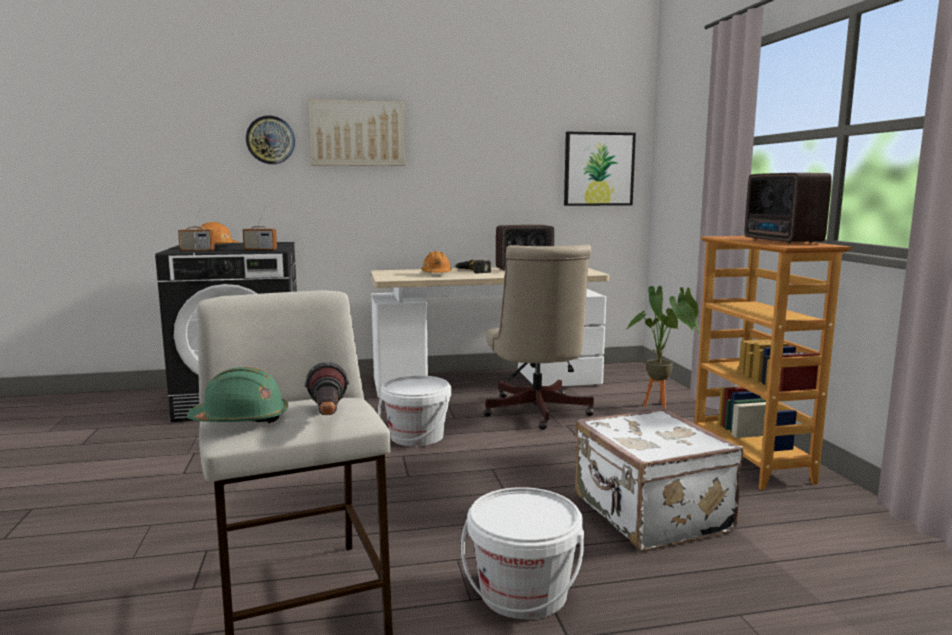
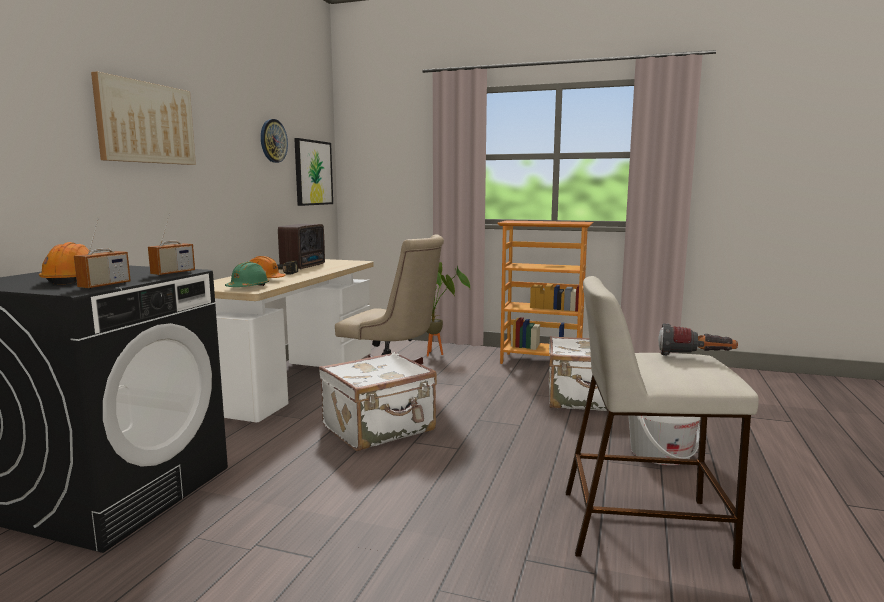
camera: 60 degrees left, 0 degrees up
green hard hat [187,367,288,424] -> green hard hat moved to [225,262,269,287]
wall clock [246,116,295,164] -> wall clock moved to [261,119,288,163]
white bucket [378,375,451,447] -> white suitcase [319,352,437,451]
radio [745,173,832,244] -> none

